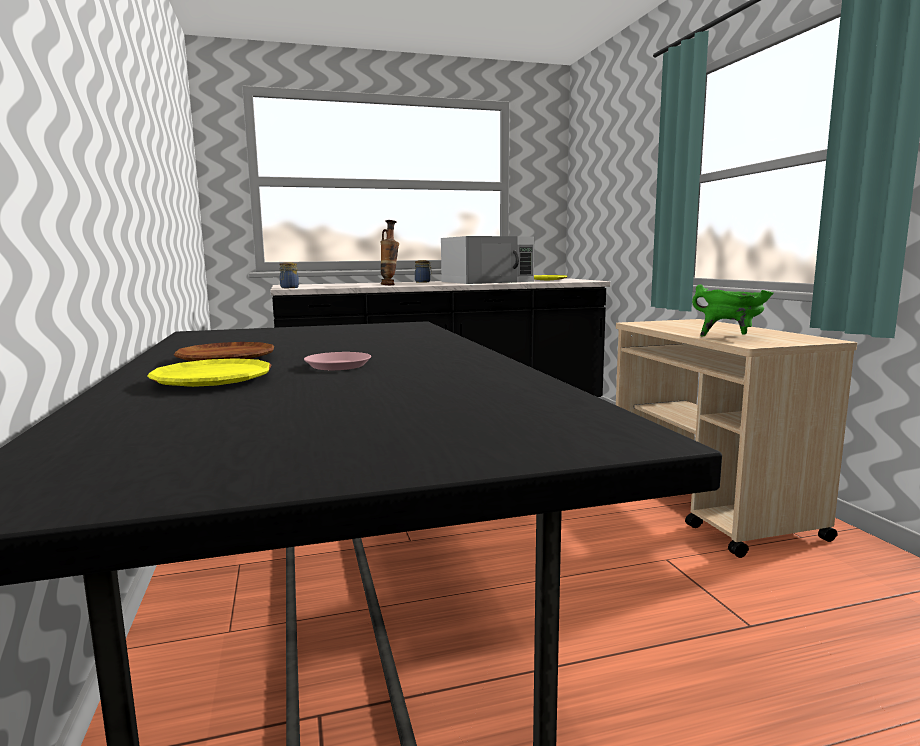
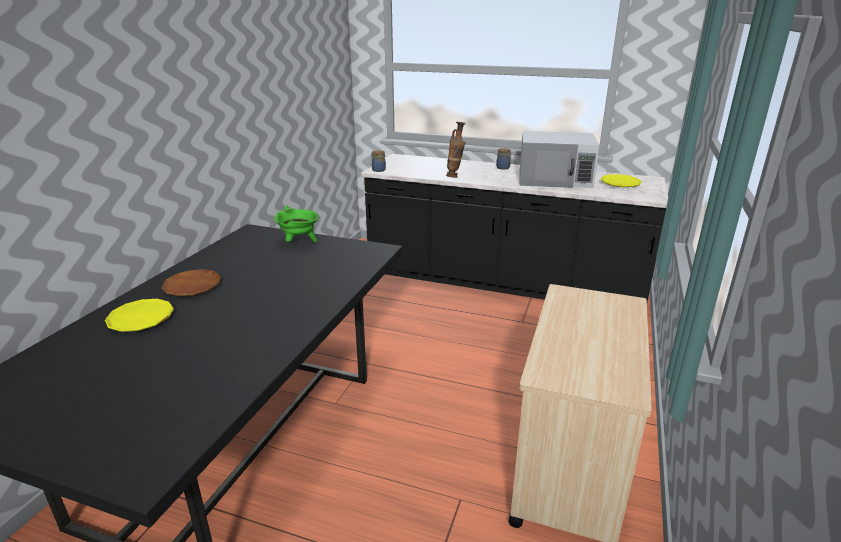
camera: 35 degrees right, 15 degrees up
pink plate [304,352,371,370] -> none
green cooking pot [692,284,774,337] -> green cooking pot moved to [274,205,319,243]

